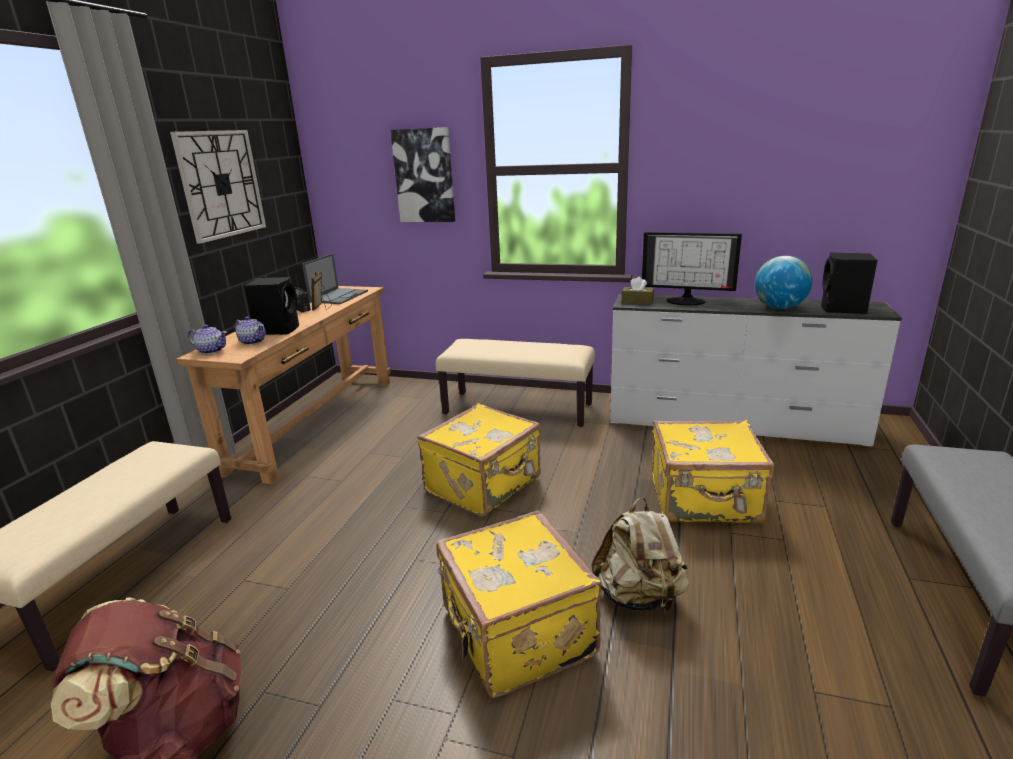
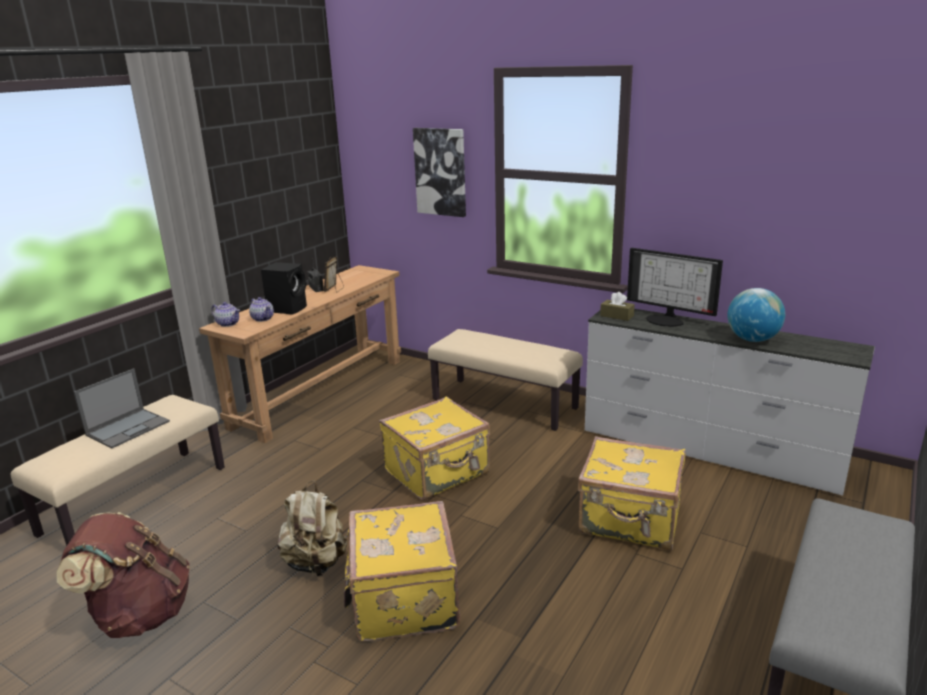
camera: 15 degrees right, 0 degrees up
wall clock [170,130,266,244] -> none
laptop [302,253,368,304] -> laptop moved to [74,368,170,448]
beige backpack [592,497,689,612] -> beige backpack moved to [277,481,347,576]
black speaker [821,252,877,314] -> none

